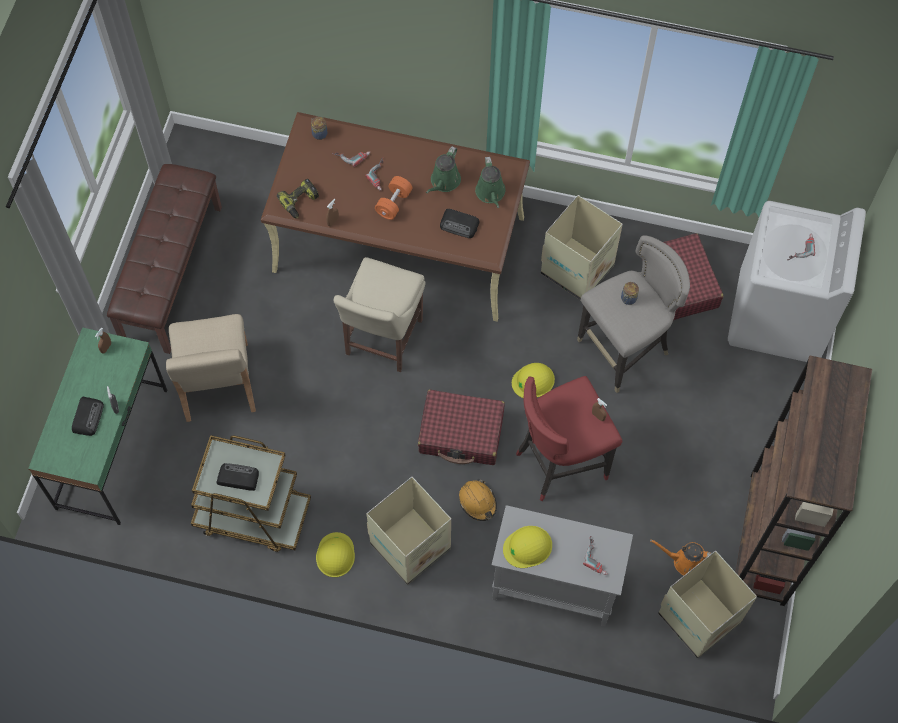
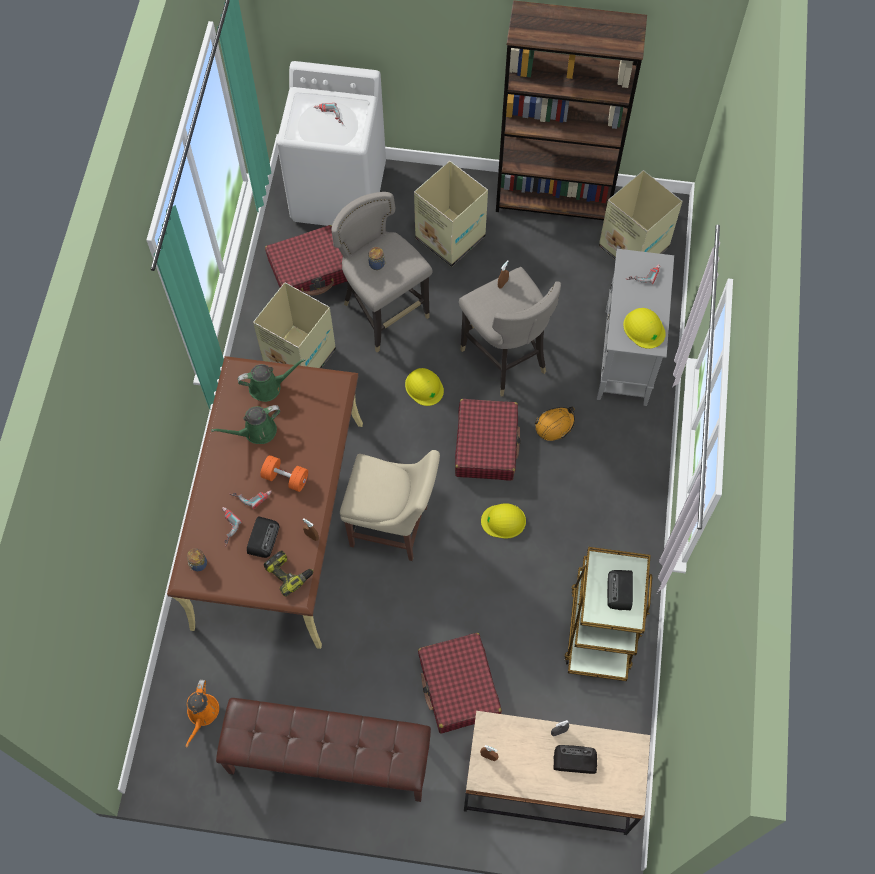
camera: 95 degrees left, 0 degrees up
green desk [28,327,167,525] -> beige desk [464,711,650,835]
beige chair [166,314,256,422] -> red suitcase [418,633,502,734]
yellow hard hat [316,532,355,577] -> yellow hard hat moved to [481,503,526,539]
cardboard box [367,477,451,585] -> cardboard box moved to [414,161,488,267]
green watering can [426,146,461,193] -> green watering can turned 135 degrees clockwise [211,405,281,444]
radio [440,209,480,238] -> radio moved to [247,516,280,558]
red stool [516,376,622,501] -> grey stool [459,267,561,396]
orange watering can [650,539,712,576] -> orange watering can moved to [185,679,219,748]

